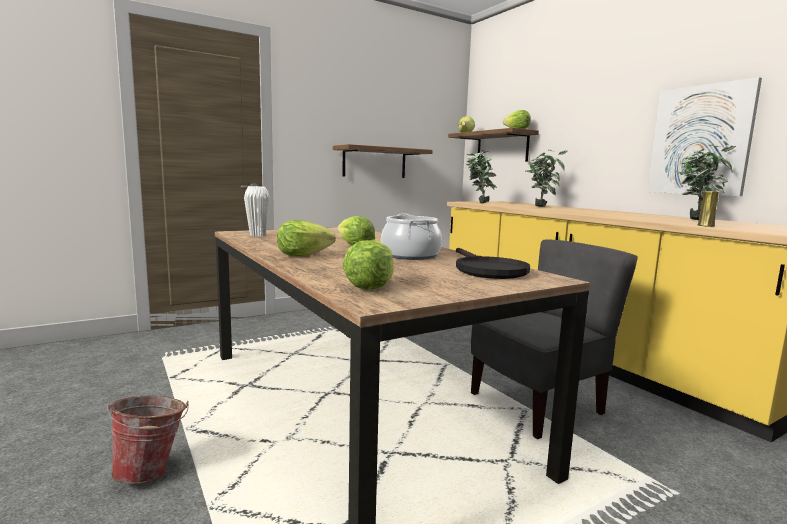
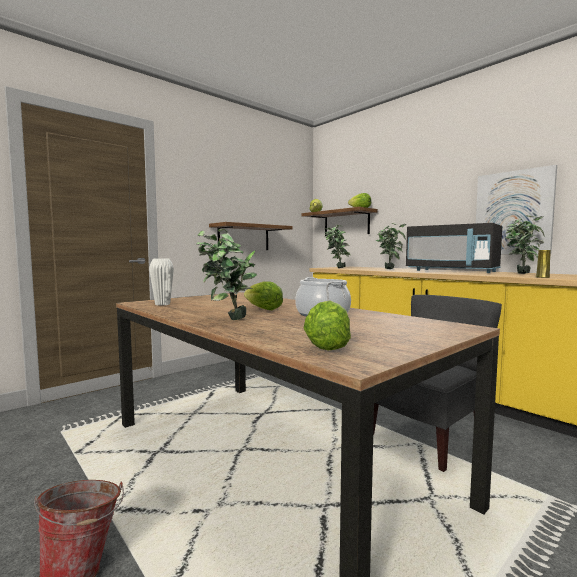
camera: 10 degrees left, 5 degrees down
lettuce [277,220,336,256] -> potted plant [197,229,257,320]
black frying pan [456,248,530,279] -> none
none -> black microwave [406,223,502,273]

